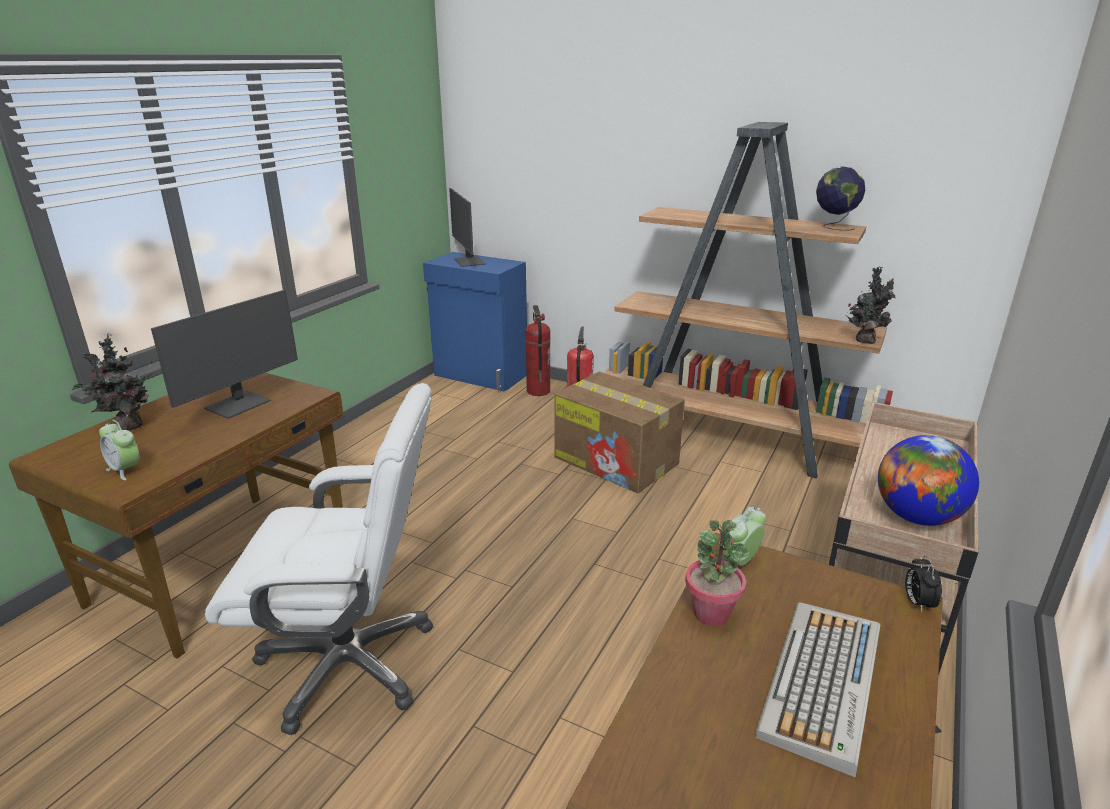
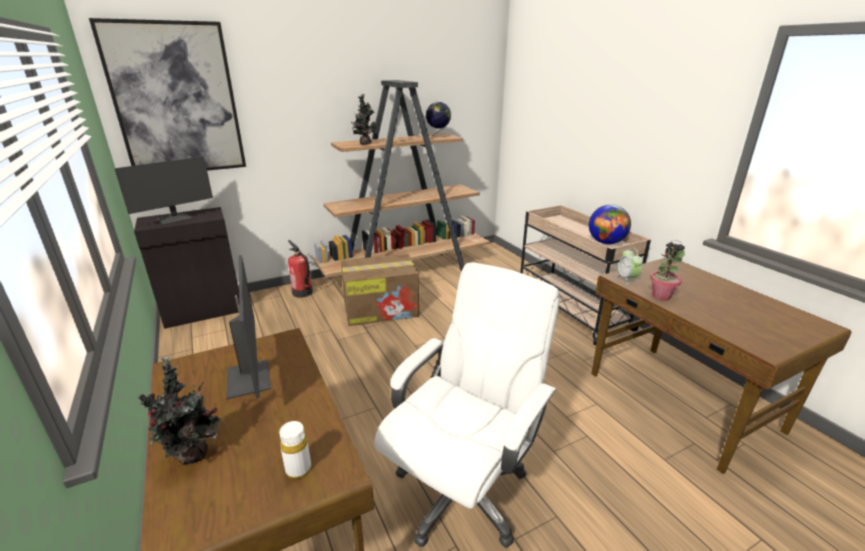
camera: 55 degrees left, 0 degrees up
alarm clock [99,420,139,480] -> white bottle [279,421,311,479]
blue cabinet [423,252,527,392] -> black cabinet [134,207,239,329]
monitor [449,188,486,267] -> monitor turned 60 degrees counterclockwise [114,156,213,225]
fire extinguisher [525,305,551,396] -> none
keyboard [755,602,880,778] -> none
potted plant [846,267,895,344] -> potted plant moved to [351,94,377,145]
none -> picture [89,18,246,171]

